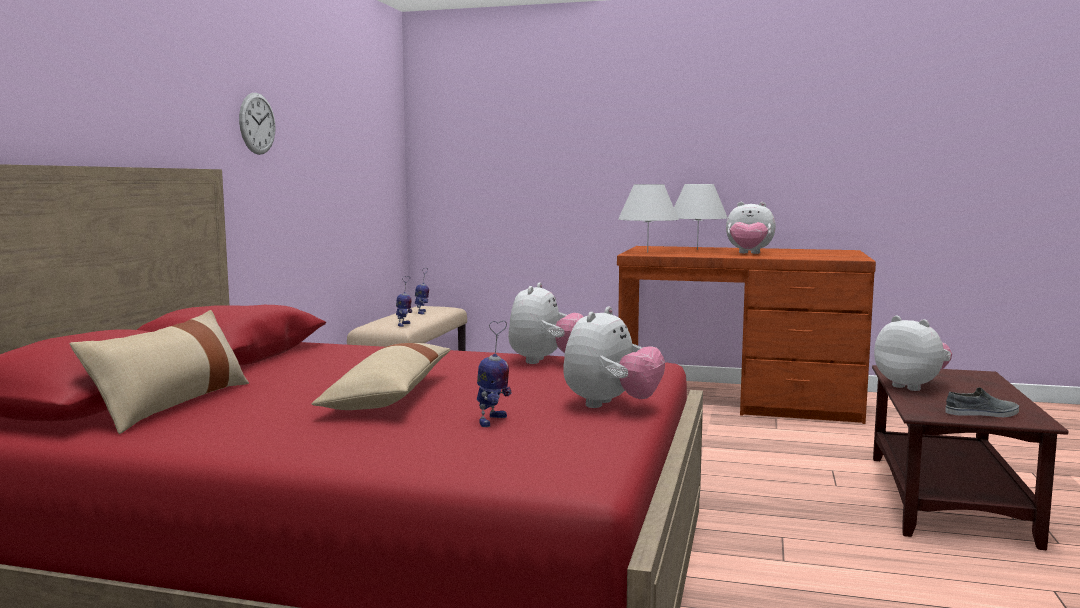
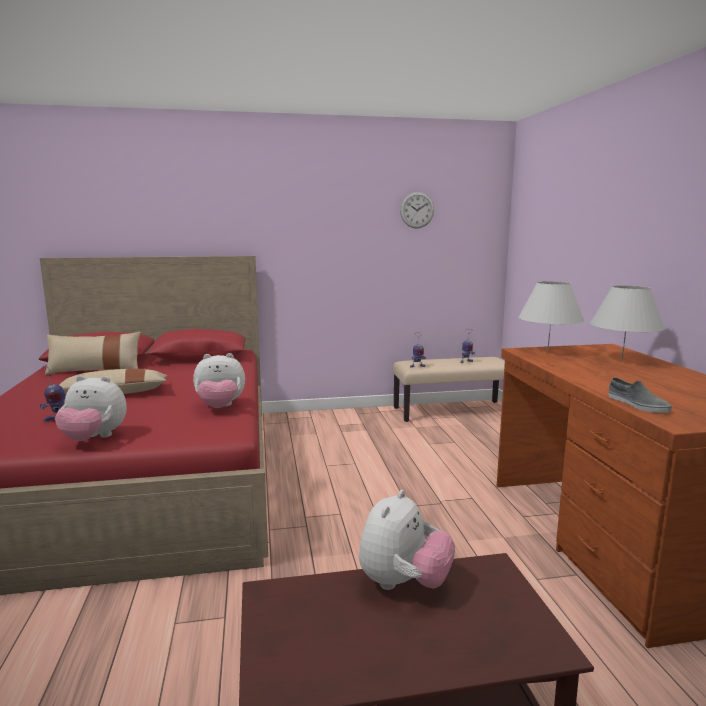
camera: 65 degrees right, 5 degrees up
wall clock [239,93,275,155] -> wall clock moved to [400,192,434,229]
plush toy [726,202,776,254] -> none
grey shoe [945,387,1019,417] -> grey shoe moved to [608,378,672,413]

